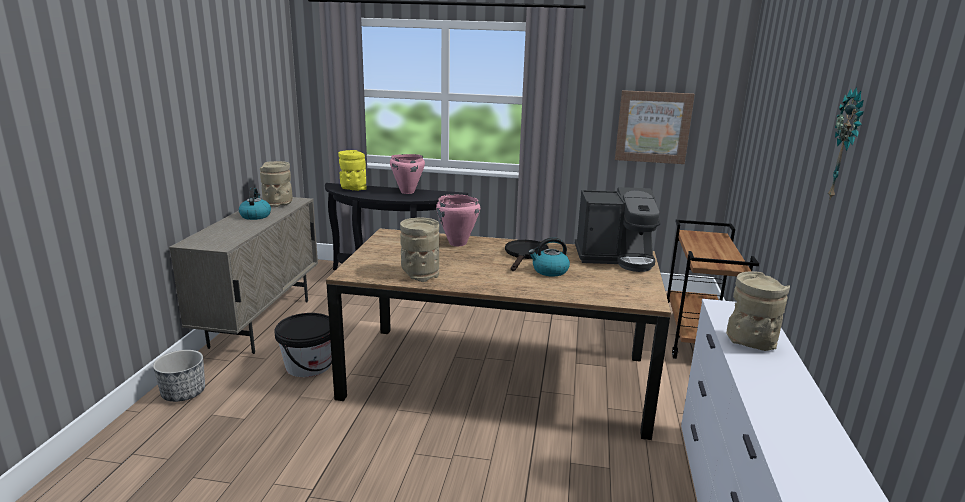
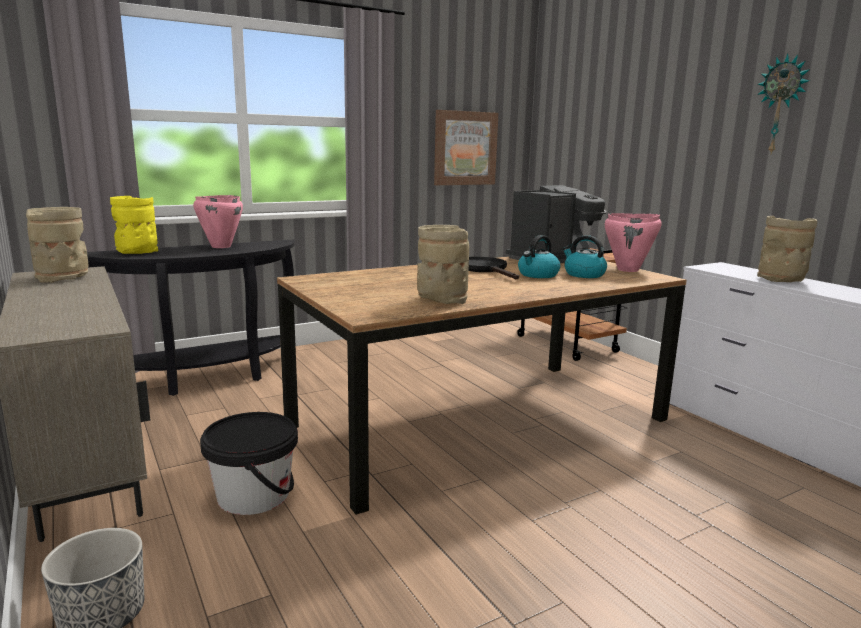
camera: 40 degrees left, 5 degrees down
kettle [239,188,271,220] -> kettle moved to [562,235,607,278]
pink cooking pot [436,194,480,246] -> pink cooking pot moved to [605,213,662,272]

